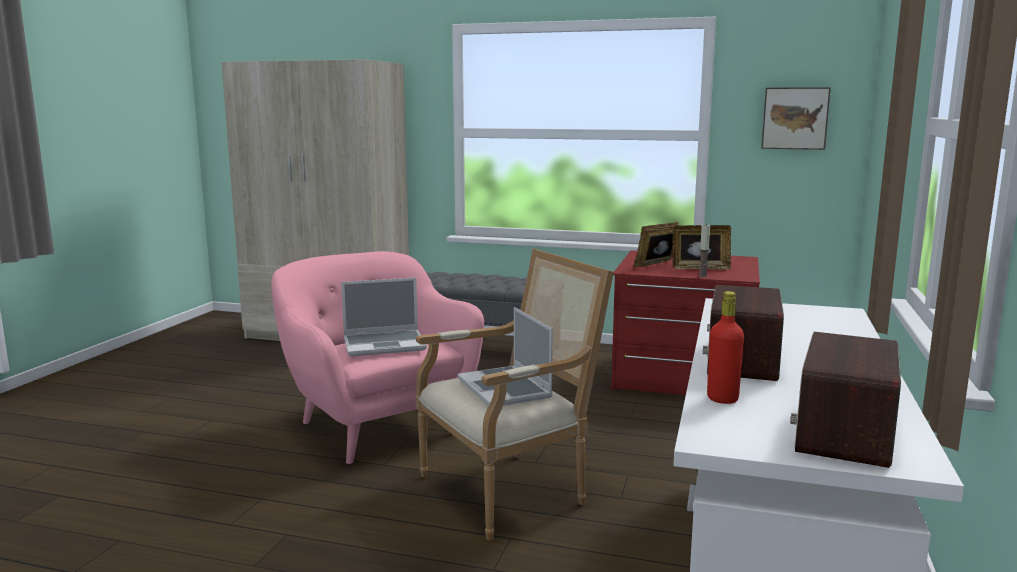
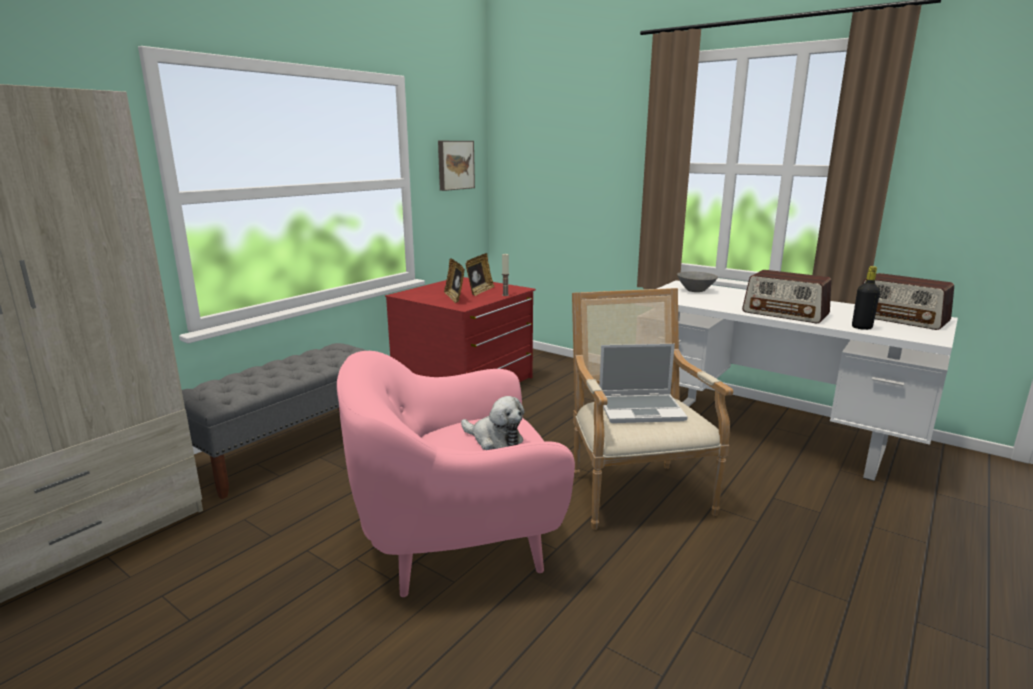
camera: 70 degrees left, 5 degrees up
laptop [341,278,427,357] -> plush toy [461,396,525,450]
red bottle [707,291,744,404] -> black bottle [852,266,880,330]
none -> grey bowl [677,271,718,292]

